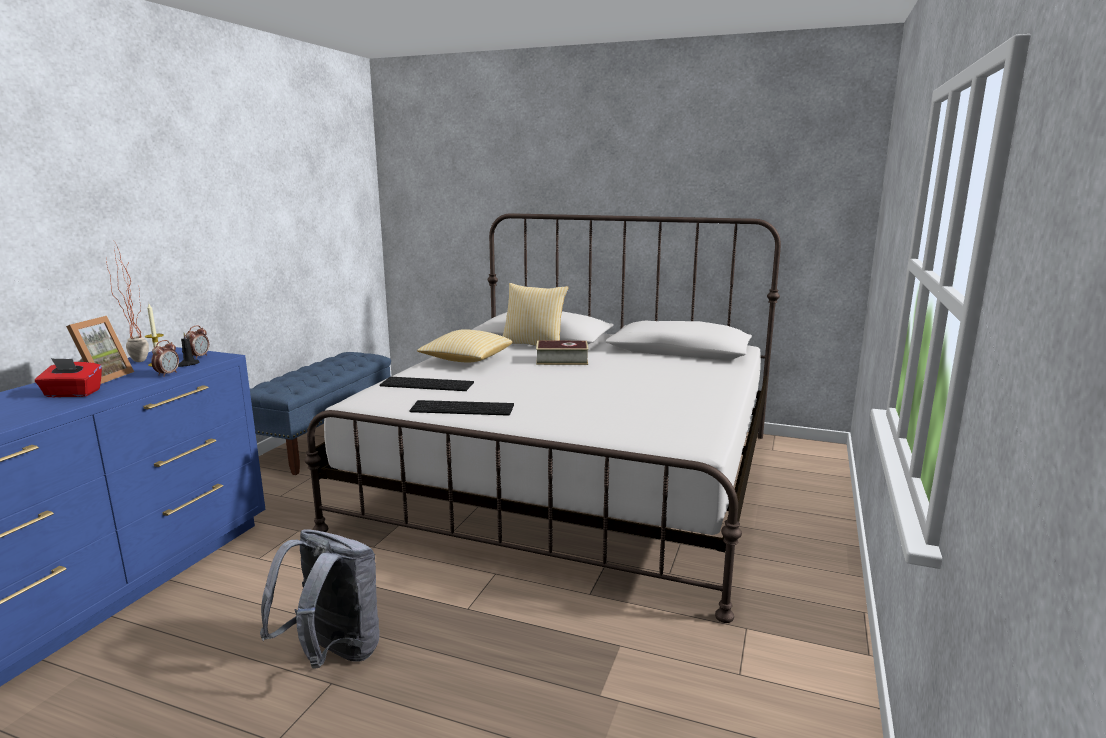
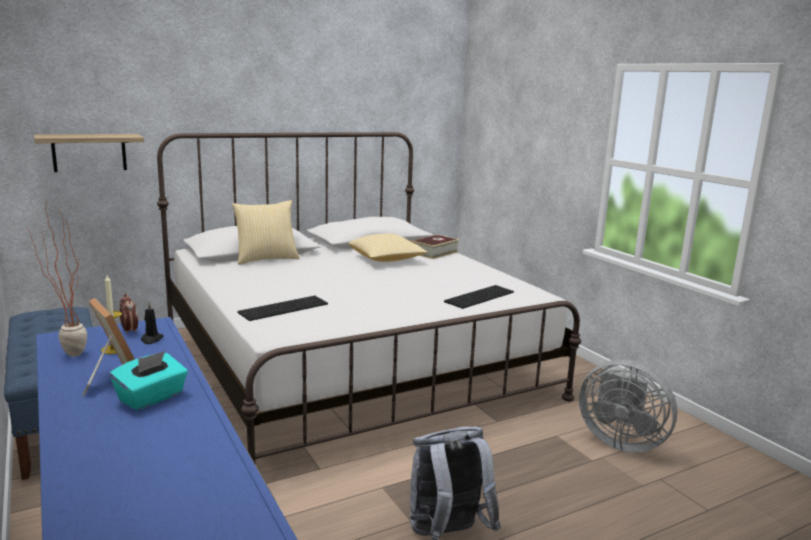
camera: 50 degrees left, 0 degrees up
red tissue box [35,358,102,397] -> turquoise tissue box [110,351,188,410]
alarm clock [151,340,179,377] -> none
keyboard [409,400,514,416] -> keyboard moved to [444,285,514,309]
pillow [417,329,513,362] -> pillow moved to [349,234,428,262]
book [536,341,588,365] -> book moved to [412,235,459,259]
none -> shelf [34,134,144,172]
none -> grey fan [579,359,678,453]

